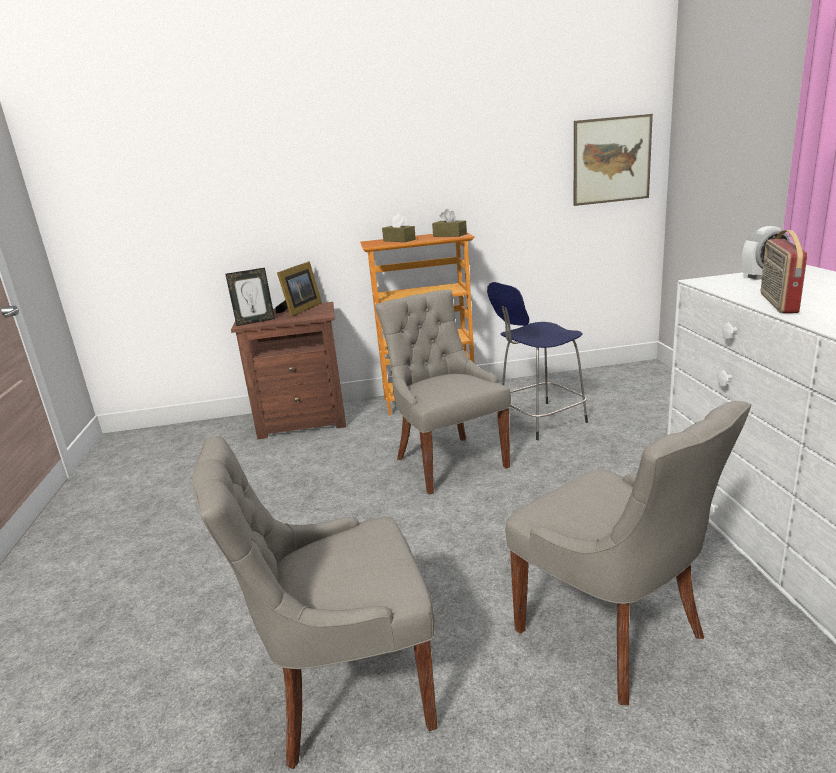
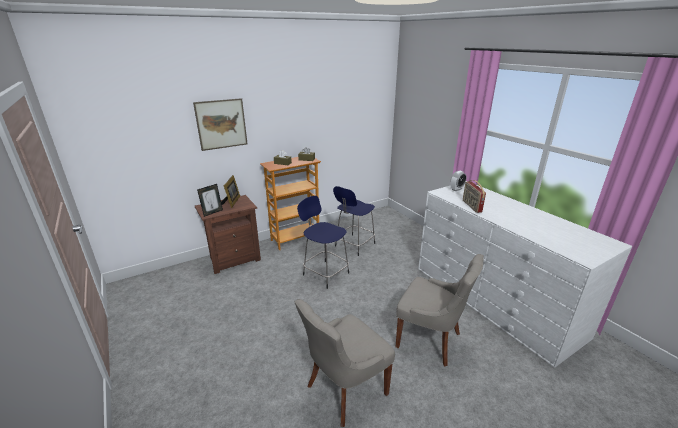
camera: 25 degrees left, 5 degrees up
grey chair [375,290,511,495] -> blue stool [297,196,349,289]
picture [574,114,653,206] -> picture moved to [193,98,248,151]

